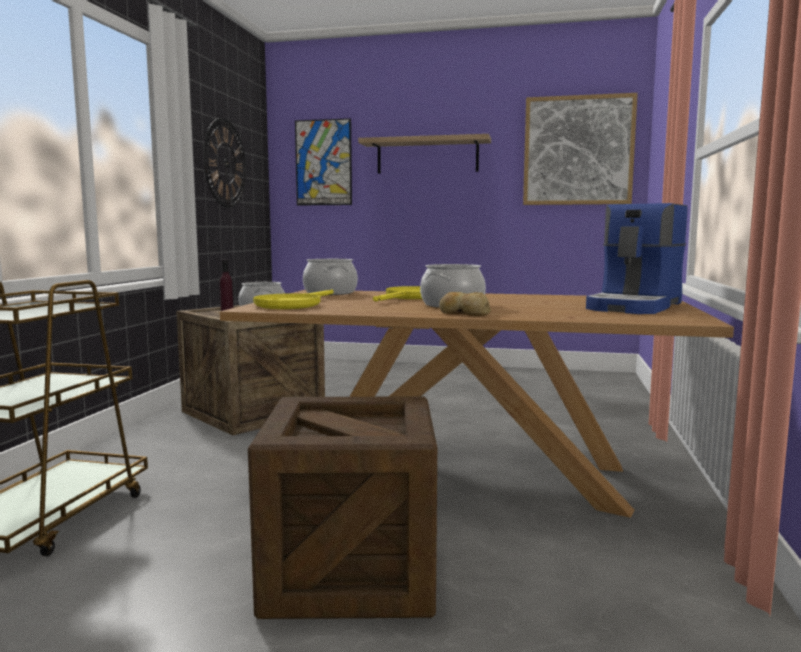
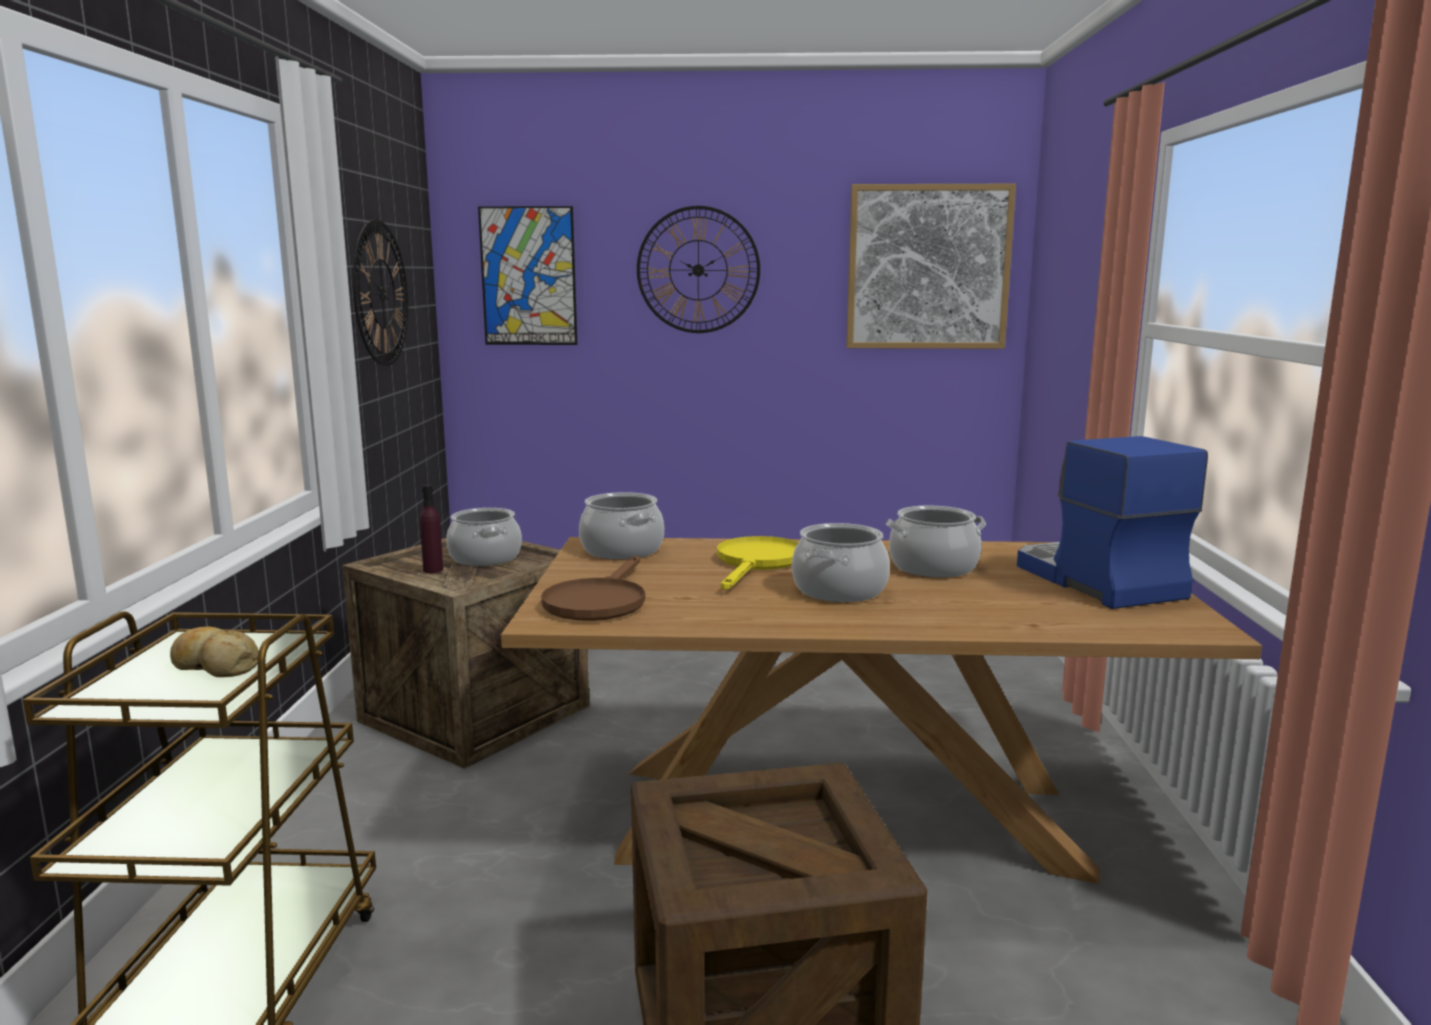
camera: 10 degrees left, 5 degrees up
yellow frying pan [253,289,334,309] -> brown frying pan [541,556,645,621]
shelf [358,134,491,174] -> wall clock [637,206,760,333]
bread [439,292,491,316] -> bread moved to [170,626,259,677]
coffee machine [586,203,687,314] -> coffee machine turned 135 degrees clockwise [1017,436,1208,609]
none -> cooking pot [886,506,986,578]

